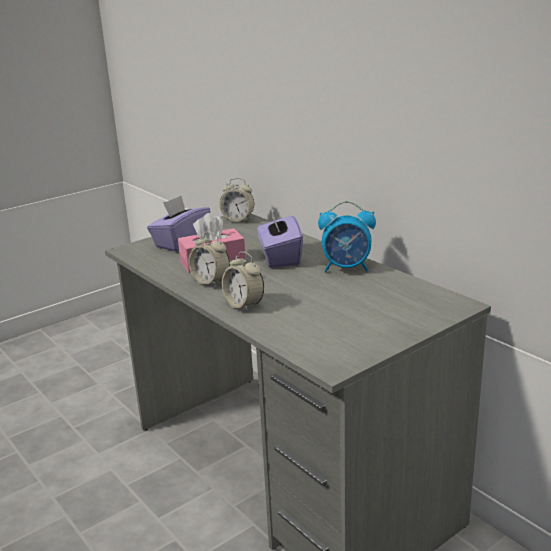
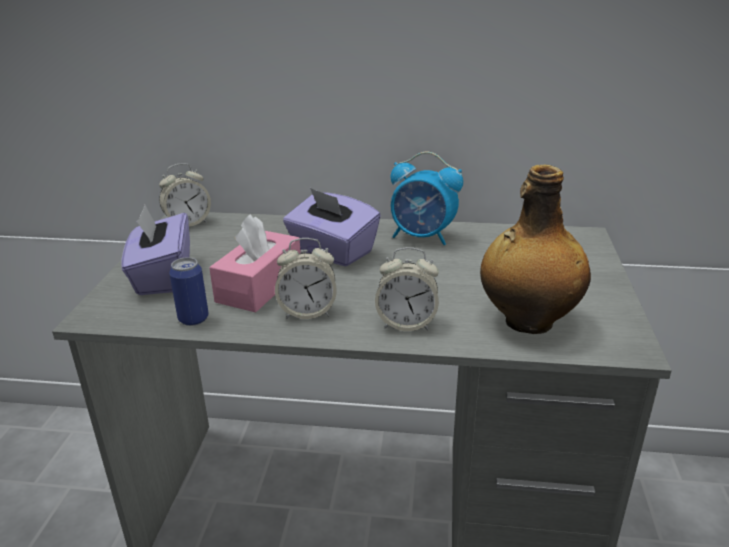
camera: 45 degrees left, 5 degrees up
alarm clock [318,201,376,272] -> alarm clock turned 60 degrees clockwise [391,151,463,245]
none -> can [169,257,209,326]
none -> bottle [480,165,591,334]

